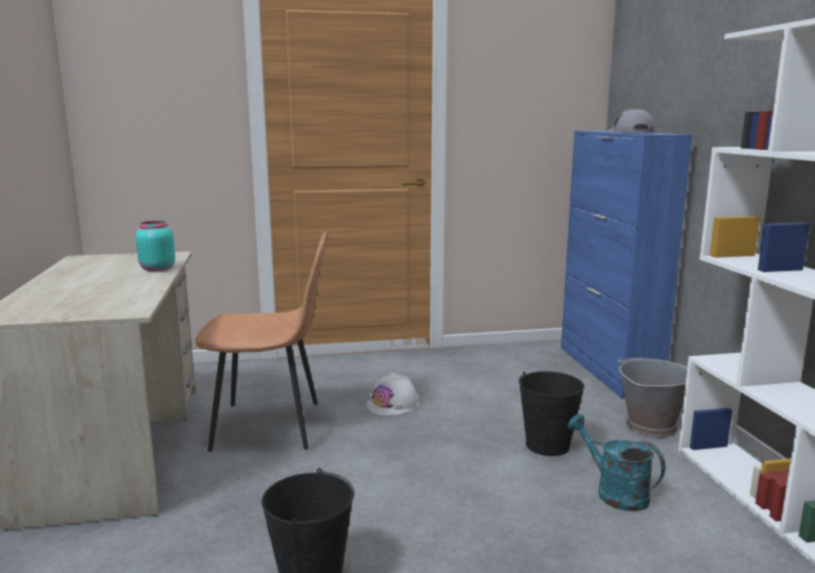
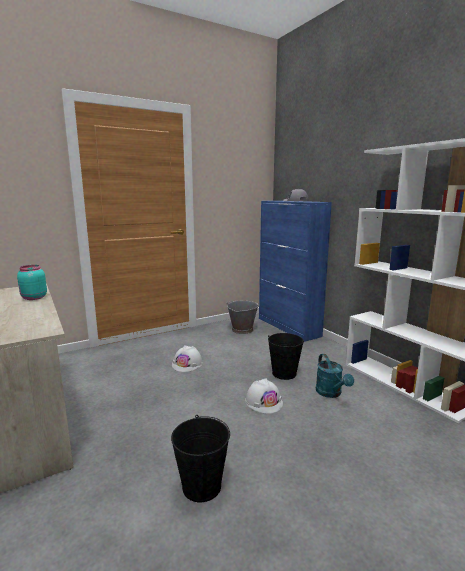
camera: 20 degrees left, 0 degrees up
brown chair [195,231,328,452] -> none
turquoise watering can [567,414,665,511] -> turquoise watering can turned 135 degrees counterclockwise [316,354,354,398]
grey bucket [618,357,687,438] -> grey bucket moved to [226,301,259,334]
none -> white hard hat [245,378,283,414]

